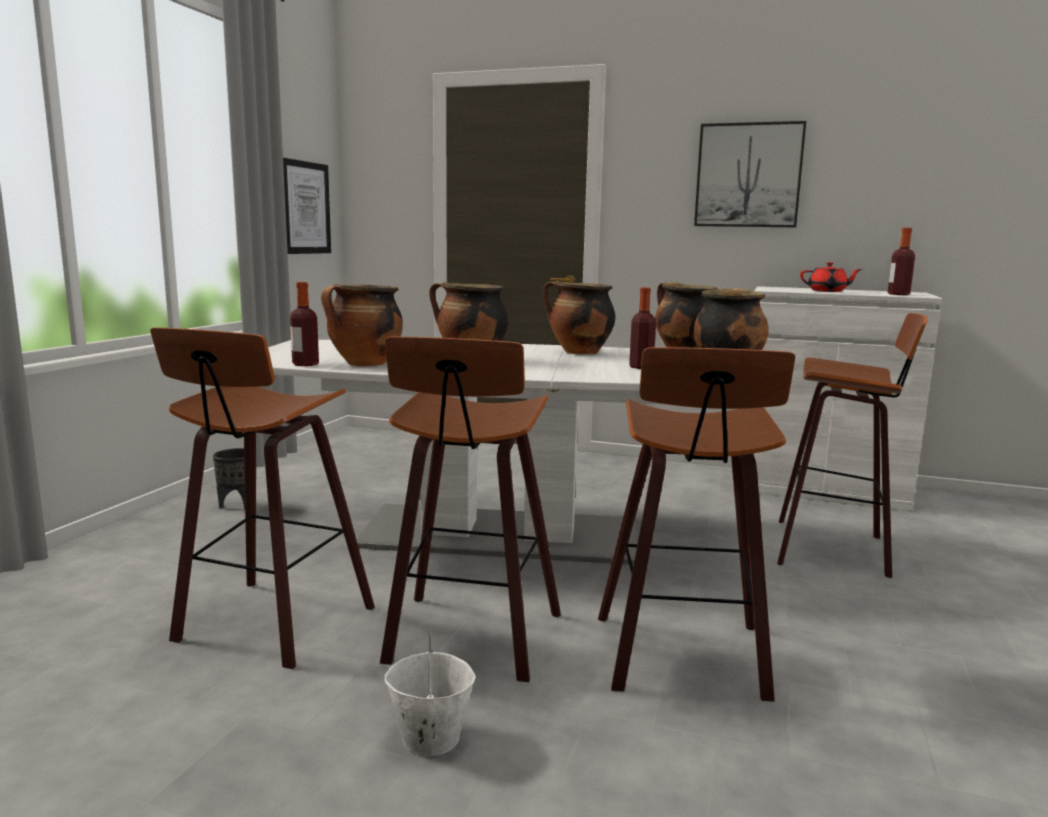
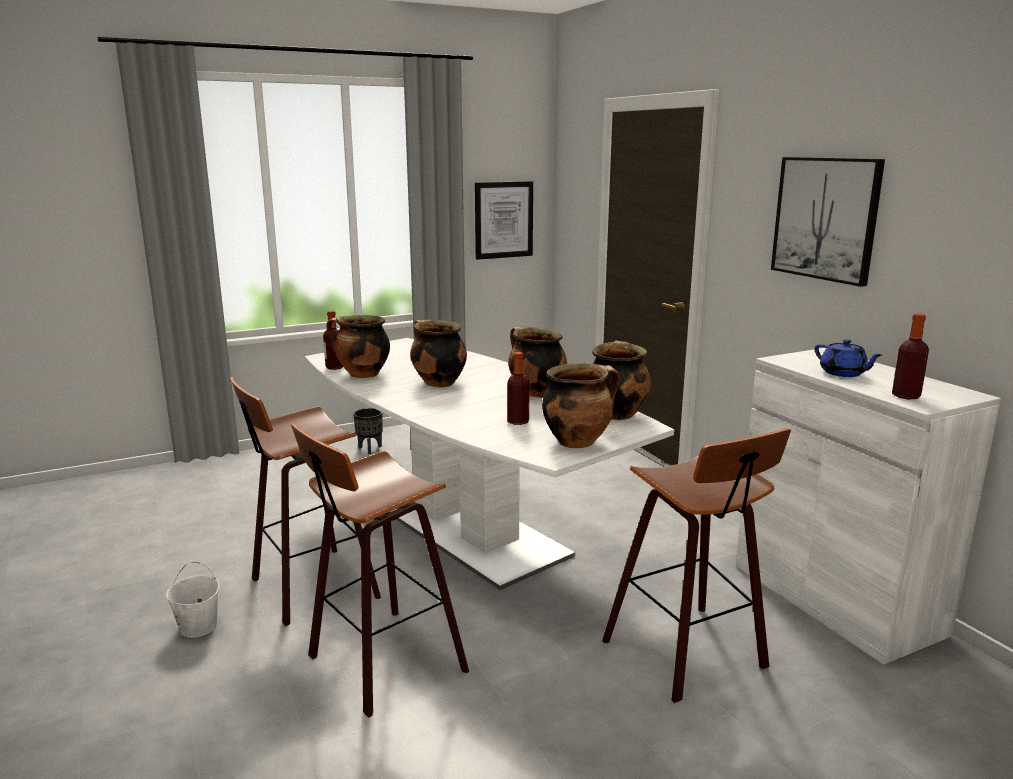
camera: 45 degrees right, 5 degrees up
stool [150,327,375,669] -> none
red teapot [800,262,862,292] -> blue teapot [815,339,882,377]

